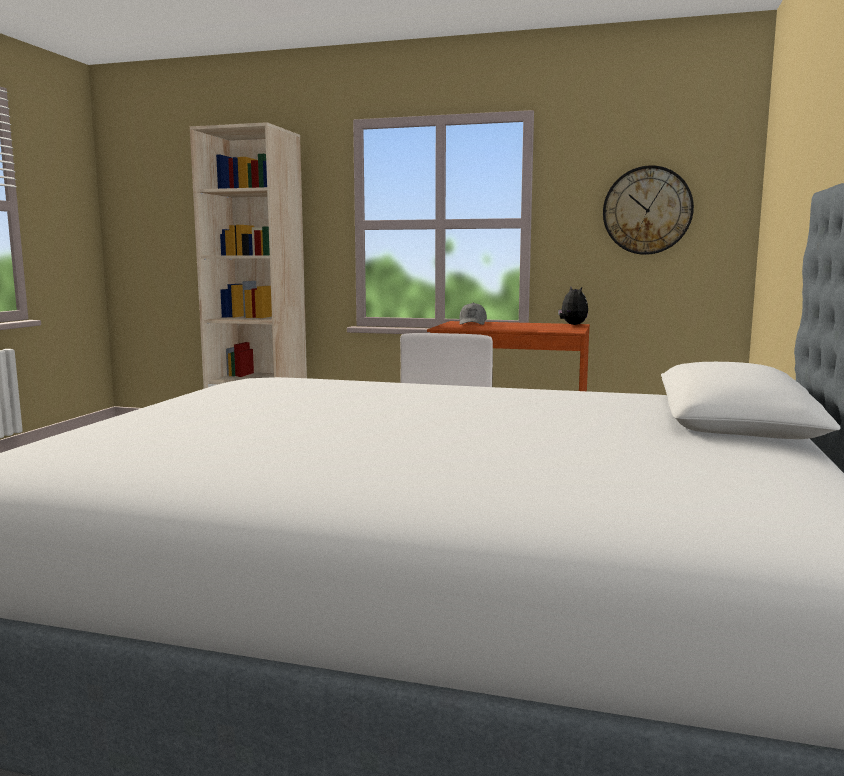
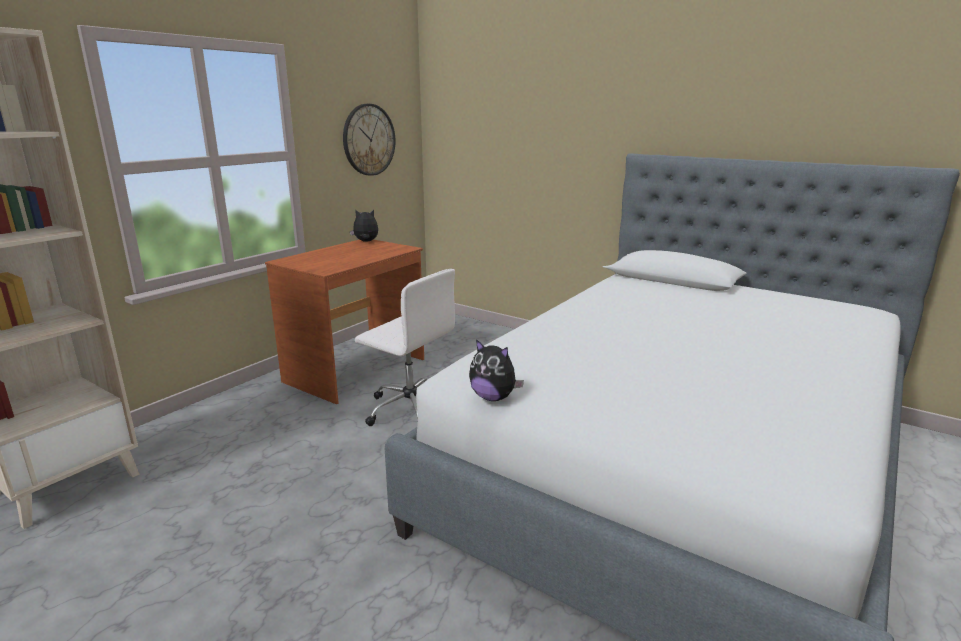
camera: 70 degrees left, 10 degrees up
grey cap [459,302,487,325] -> none
none -> plush toy [469,339,524,401]

